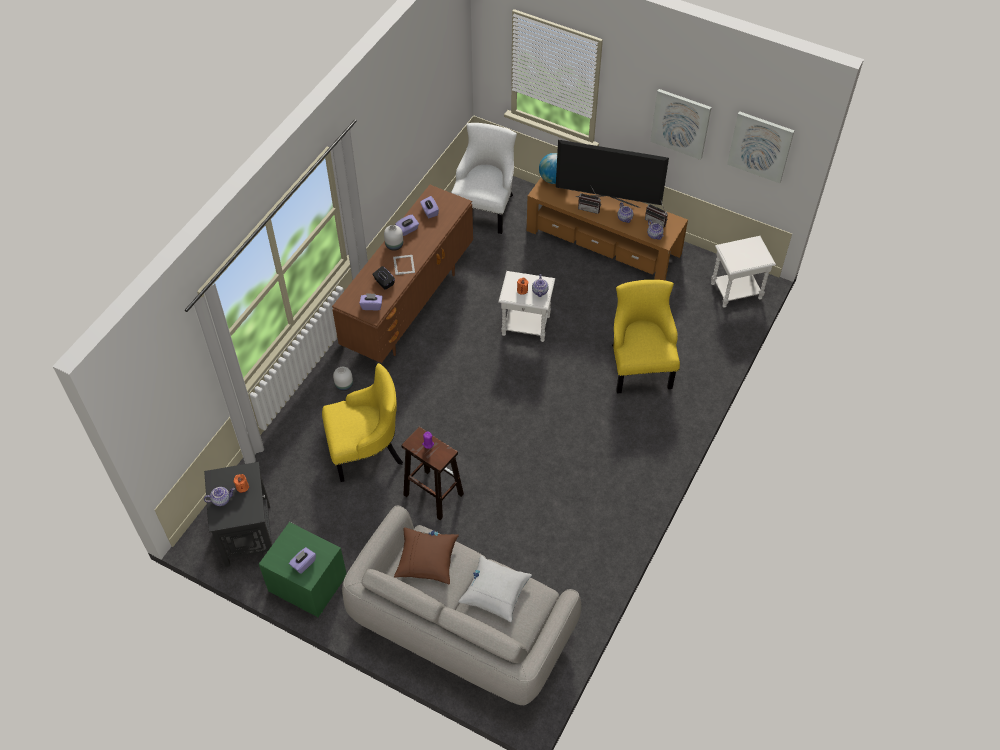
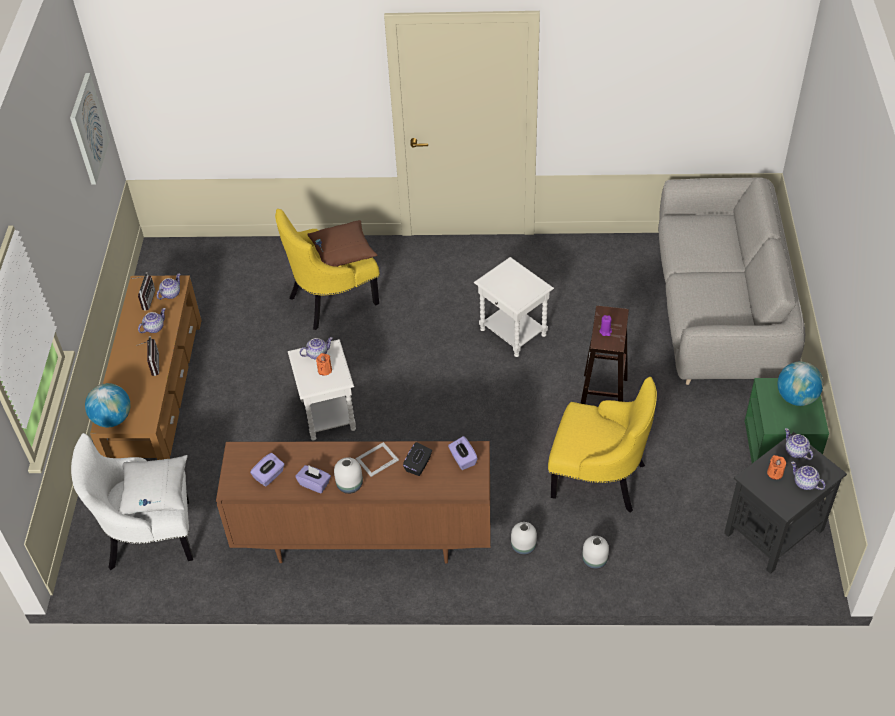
camera: 115 degrees left, 5 degrees down
purple tissue box [289,547,316,574] -> globe [777,362,823,406]
yellow armchair [322,363,403,482] -> yellow armchair turned 150 degrees clockwise [548,377,657,513]
brown pillow [394,527,459,585] -> brown pillow moved to [307,220,378,267]
grey pillow [458,555,532,622] -> grey pillow moved to [118,455,188,515]
television [556,140,669,208] -> none
picture [650,89,712,160] -> none
white side table [711,236,776,308] -> white side table moved to [474,257,554,357]
none -> white vase [582,536,609,569]
none -> teapot [785,428,813,460]

